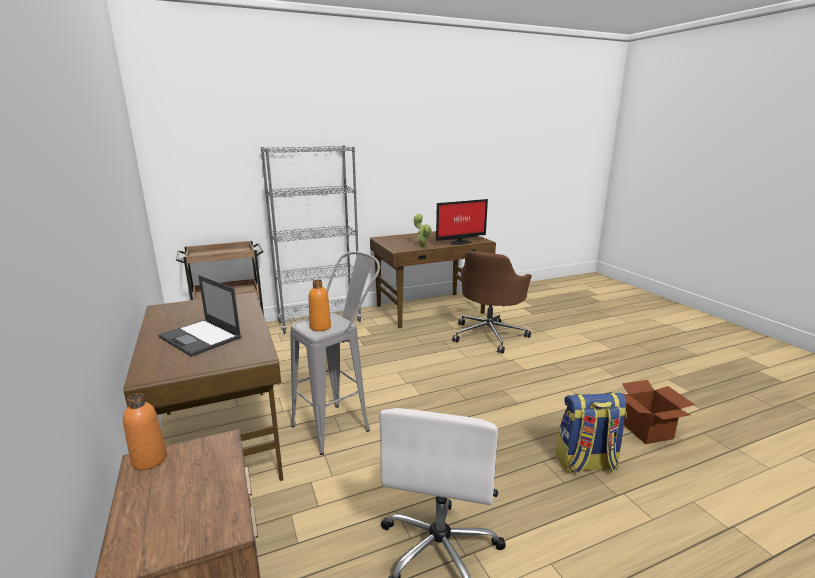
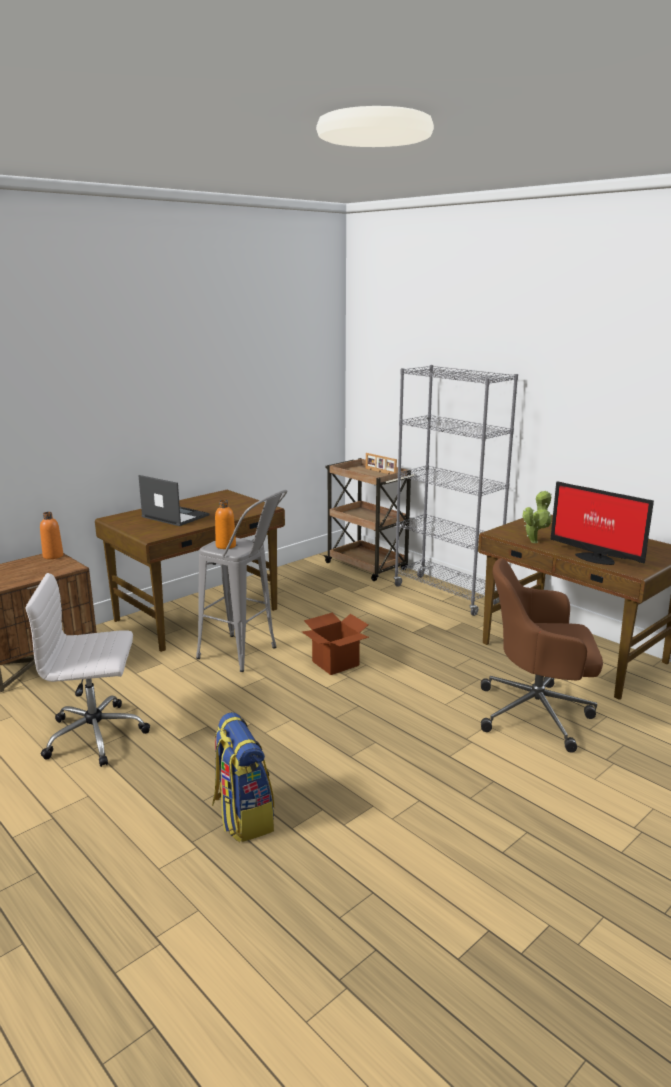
camera: 70 degrees right, 0 degrees up
laptop [158,275,241,357] -> laptop turned 105 degrees clockwise [138,475,210,526]
cardboard box [622,380,695,444] -> cardboard box moved to [302,613,369,675]
none -> picture frame [366,453,397,474]

